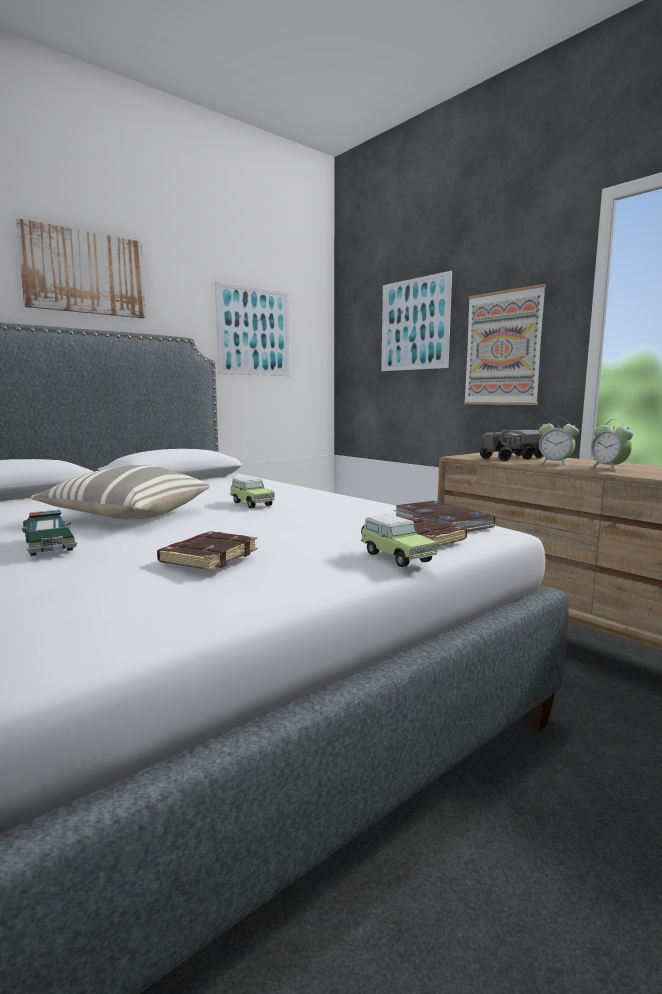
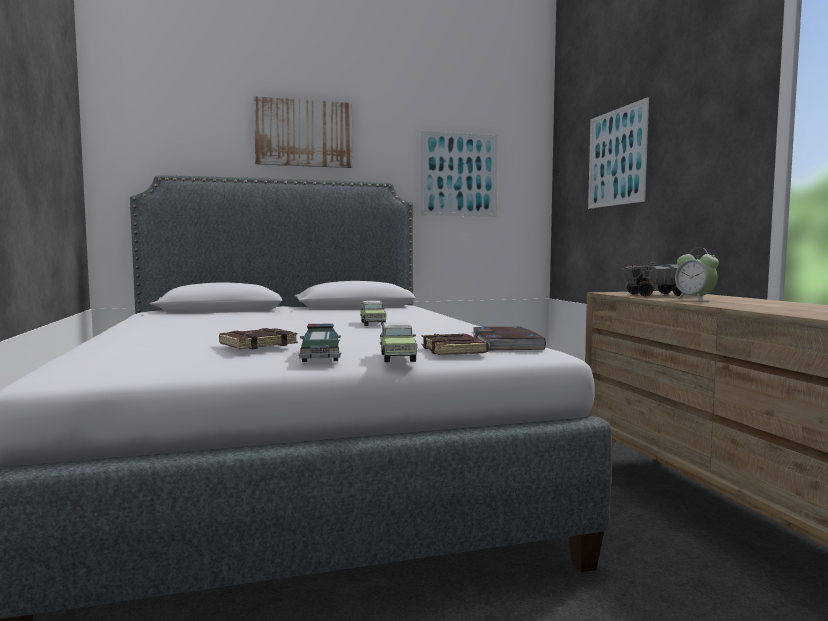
camera: 25 degrees right, 5 degrees down
toy car [21,510,78,556] -> toy car moved to [298,323,341,362]
pillow [30,465,210,519] -> none
picture [464,284,546,405] -> none
alarm clock [590,419,633,471] -> none

